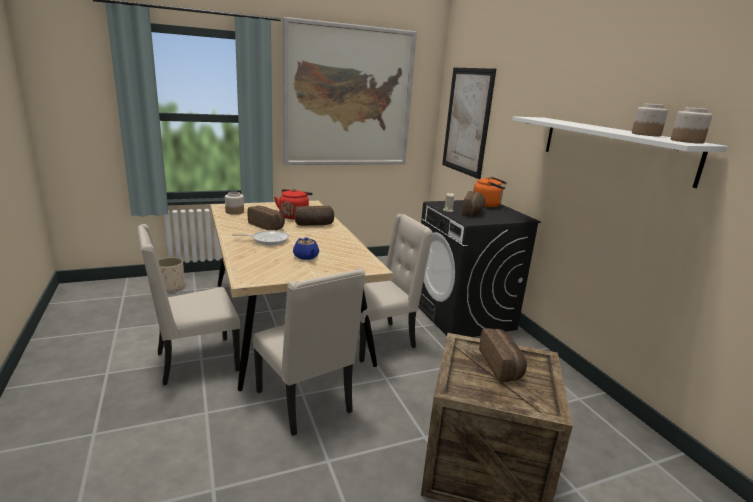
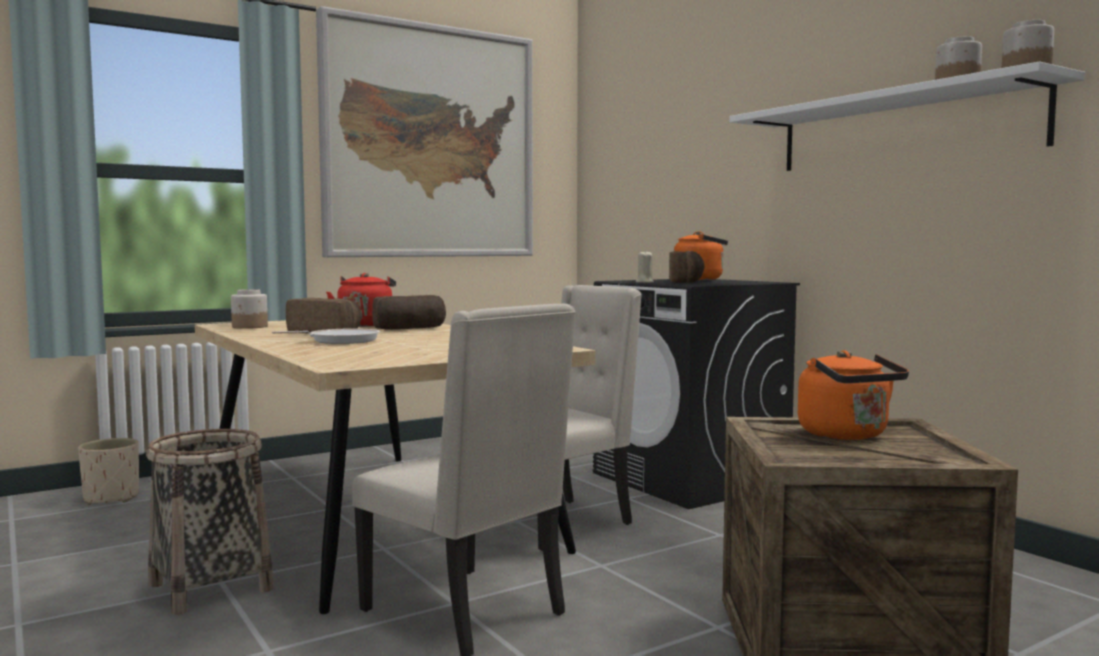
camera: 10 degrees left, 15 degrees down
beige chair [138,224,240,385] -> basket [146,429,274,615]
blue teapot [293,237,319,260] -> none
picture [442,68,496,179] -> none
bread [479,328,527,382] -> orange kettle [798,350,909,440]

